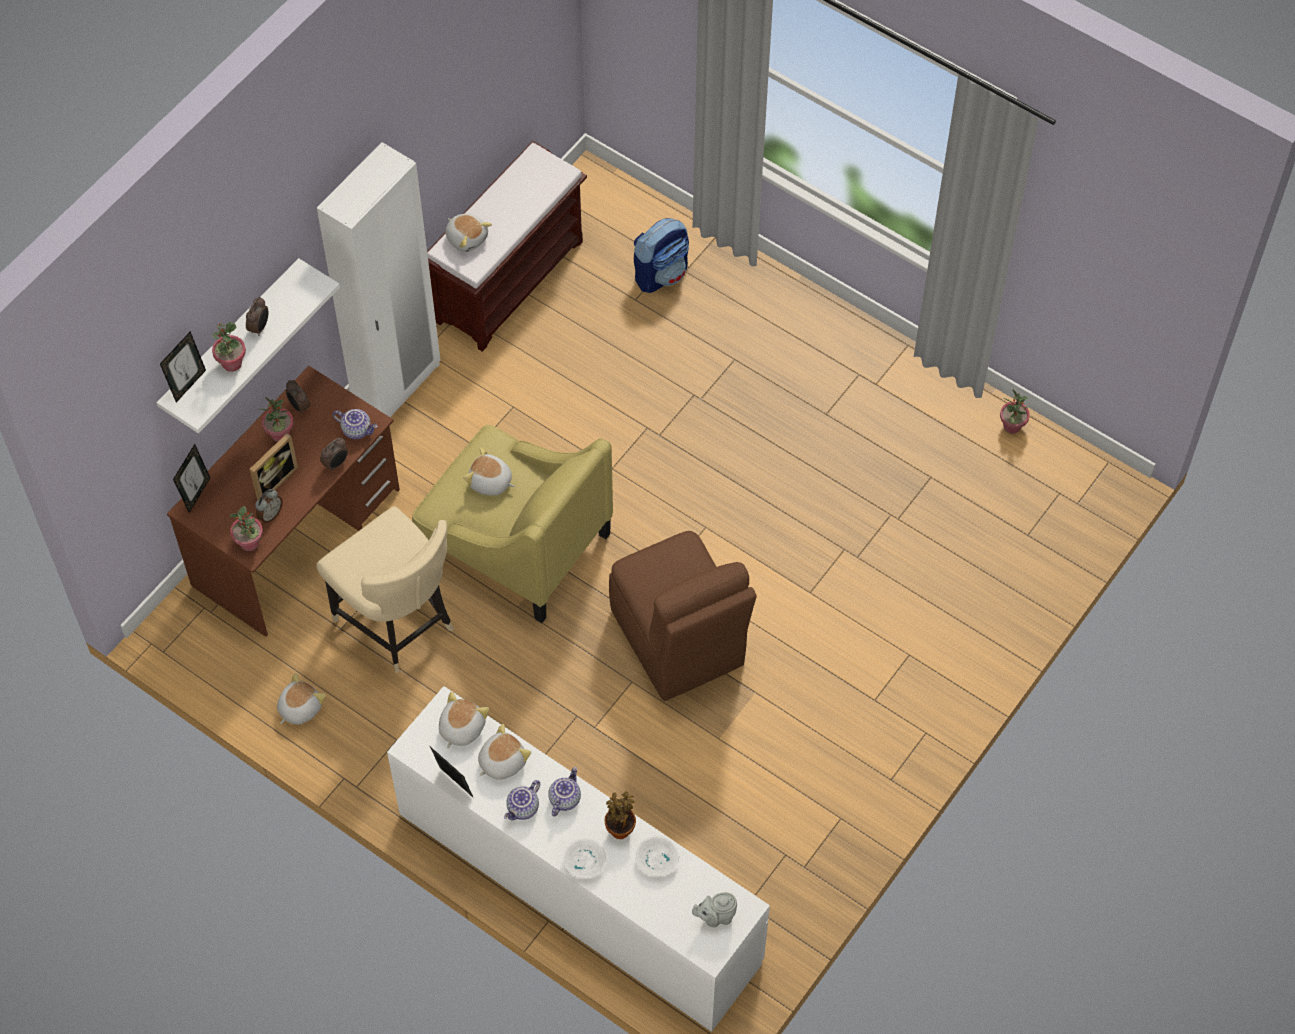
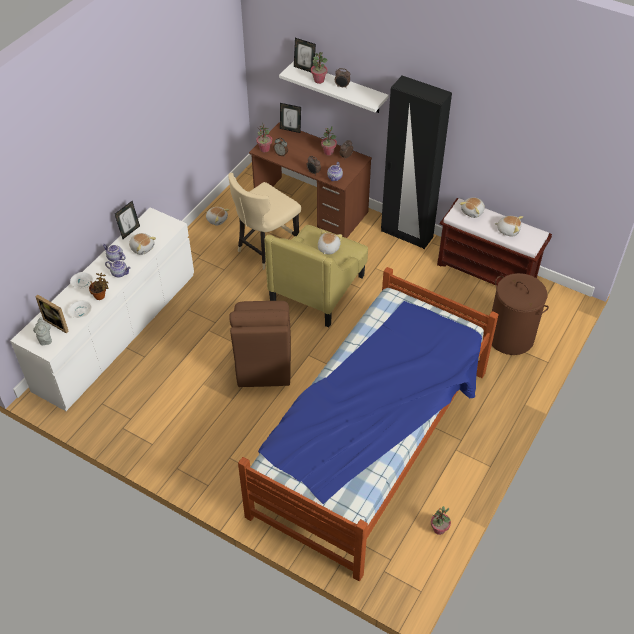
camera: 85 degrees right, 10 degrees down
picture frame [250,433,298,500] -> picture frame moved to [35,295,69,334]
white wardrobe [317,142,440,417] -> black wardrobe [381,75,452,249]
plush toy [439,692,489,748] -> plush toy moved to [494,216,523,236]
brown chair [609,531,757,701] -> brown chair turned 60 degrees counterclockwise [229,301,291,387]
backpack [634,218,689,293] -> brown laundry basket [492,273,549,355]
none -> bed [238,267,499,581]

